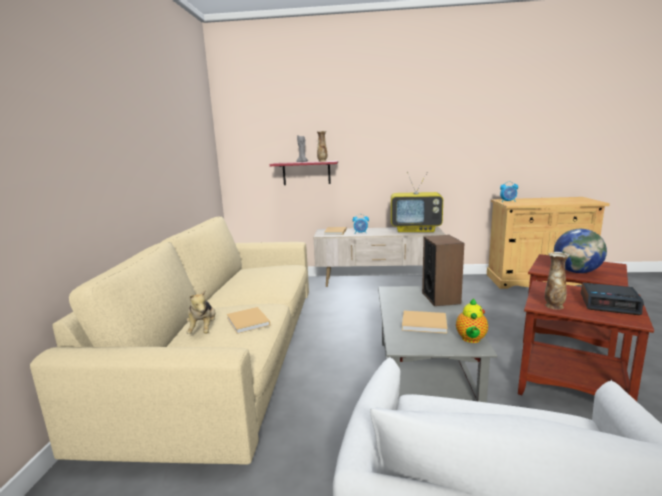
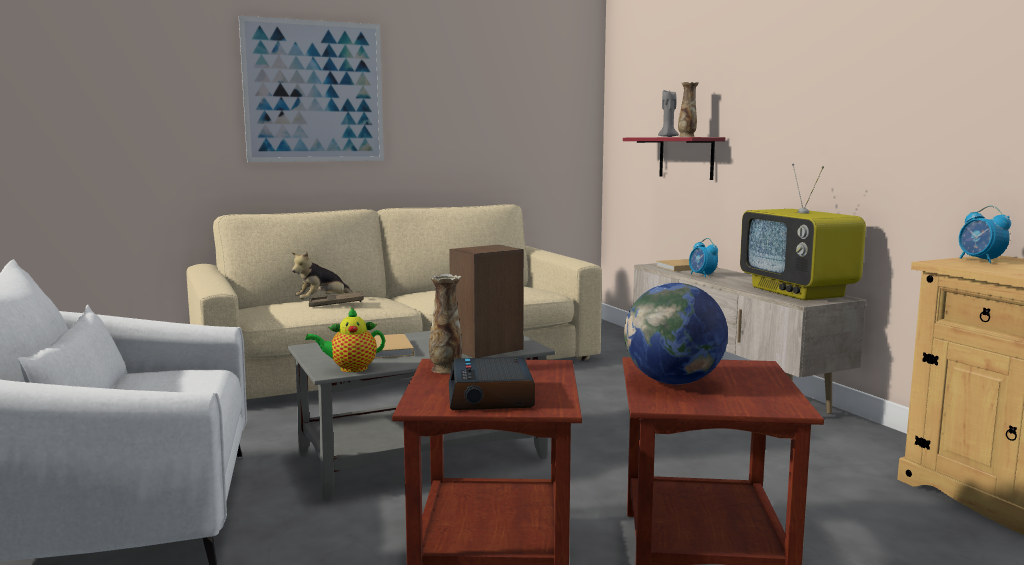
camera: 60 degrees right, 5 degrees down
beige book [227,307,270,334] -> brown tray [309,291,364,307]
none -> picture [239,16,384,162]

